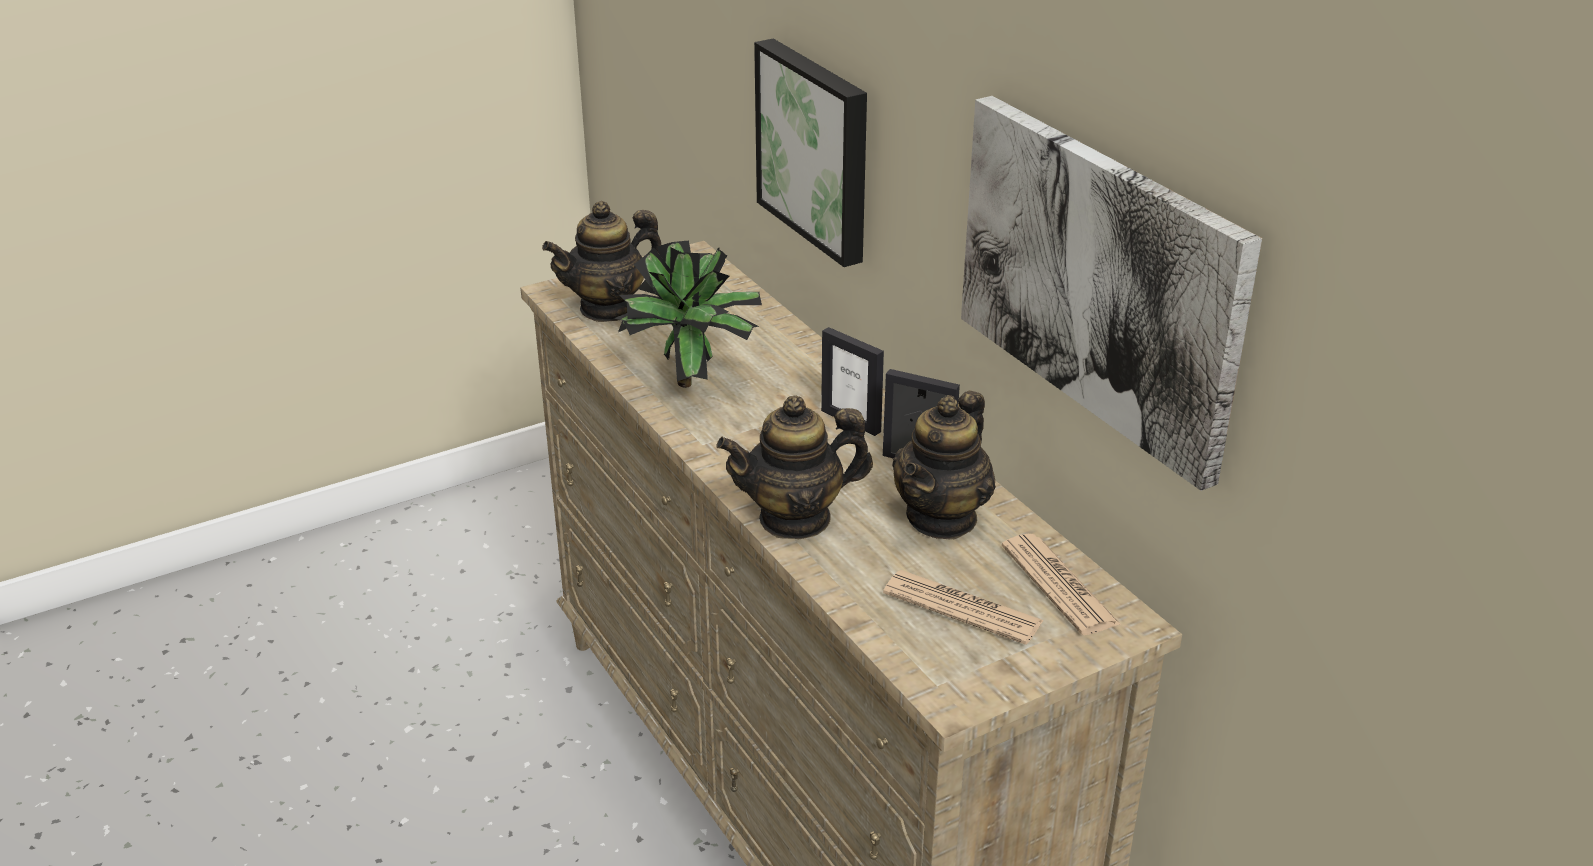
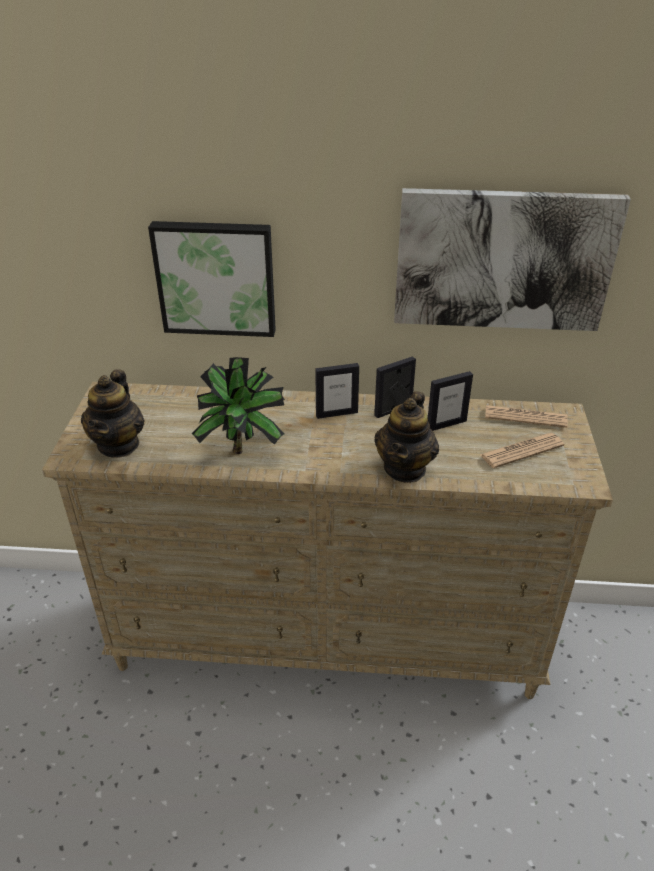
camera: 55 degrees left, 5 degrees up
teapot [892,390,996,539] -> picture frame [428,371,473,431]

